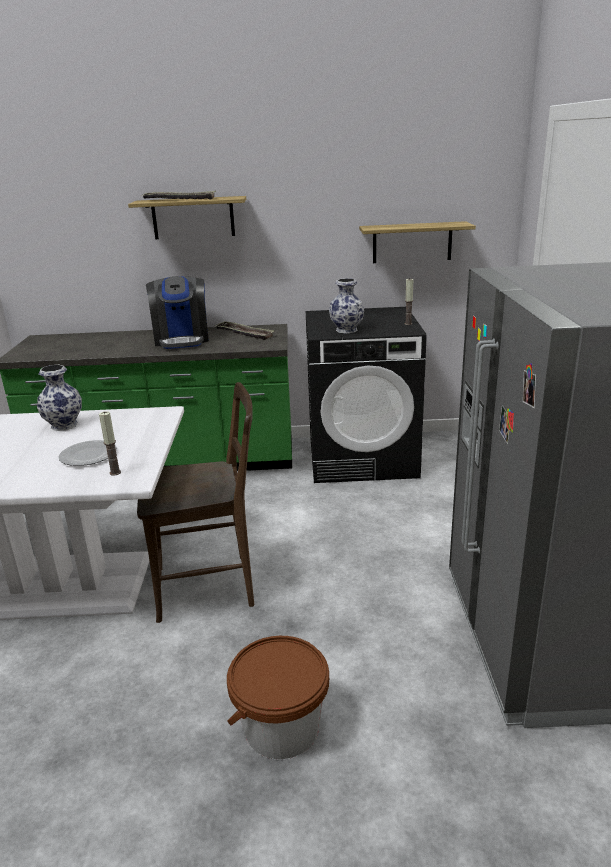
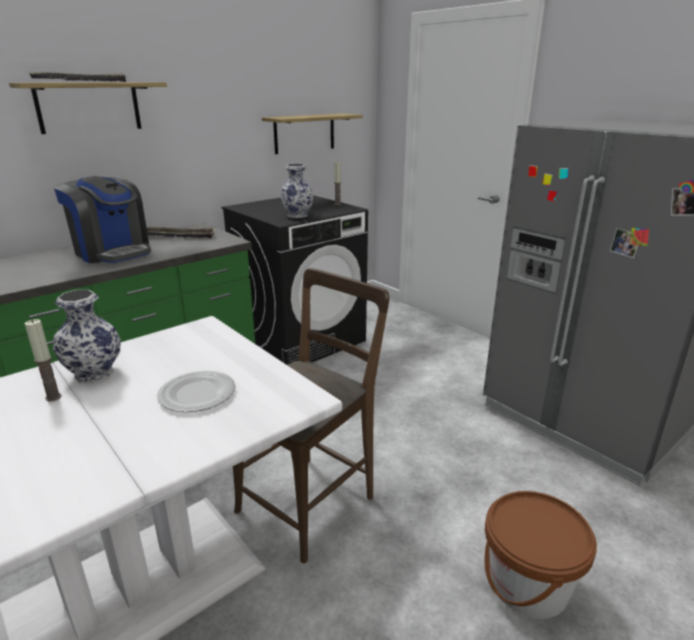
camera: 40 degrees left, 0 degrees up
candle [99,411,121,476] -> candle moved to [25,319,62,401]

